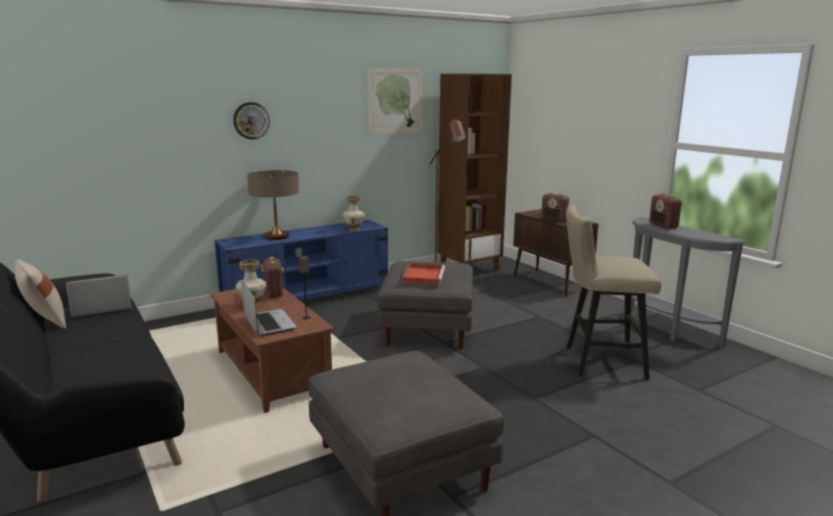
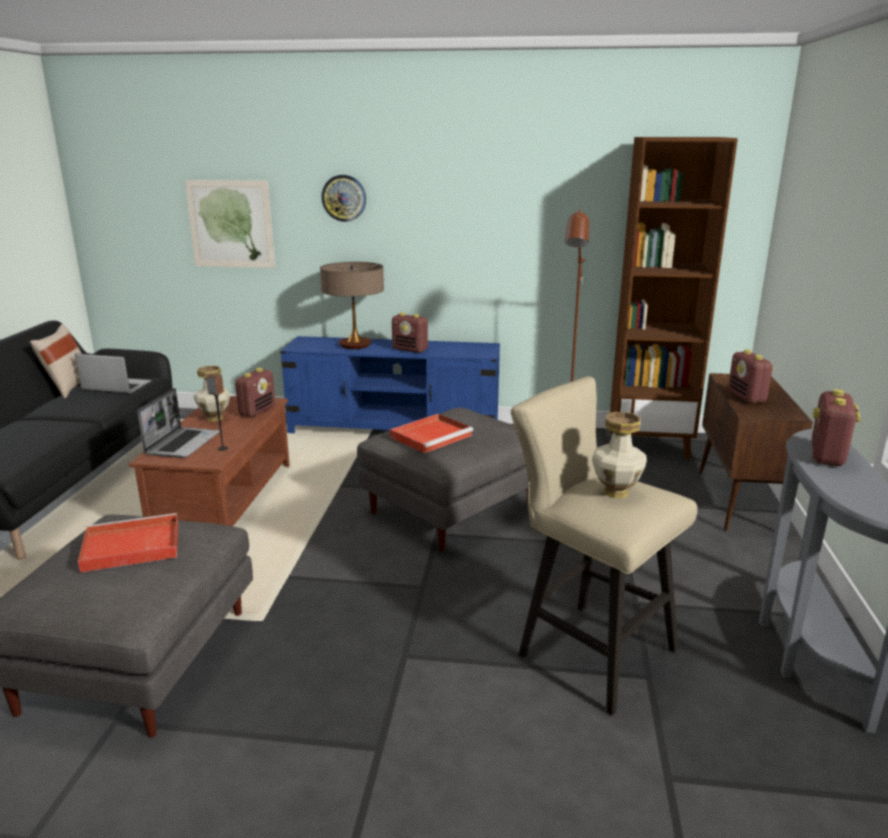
camera: 40 degrees right, 5 degrees up
vase [342,196,365,231] -> vase moved to [592,412,647,498]
picture [368,68,423,134] -> picture moved to [185,180,275,268]
none -> red tray [78,513,178,572]
none -> radio [392,312,428,353]

